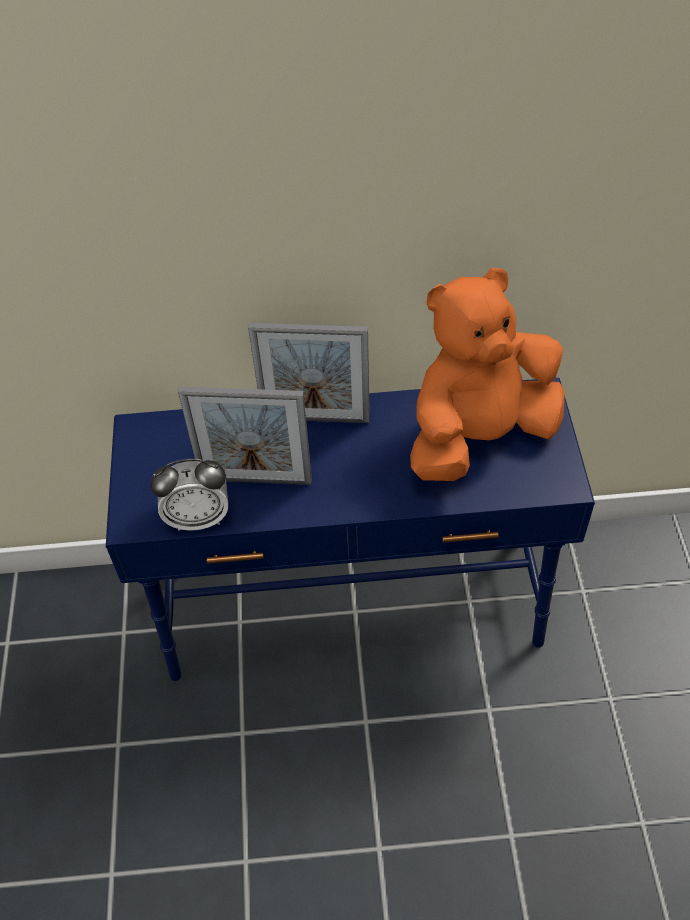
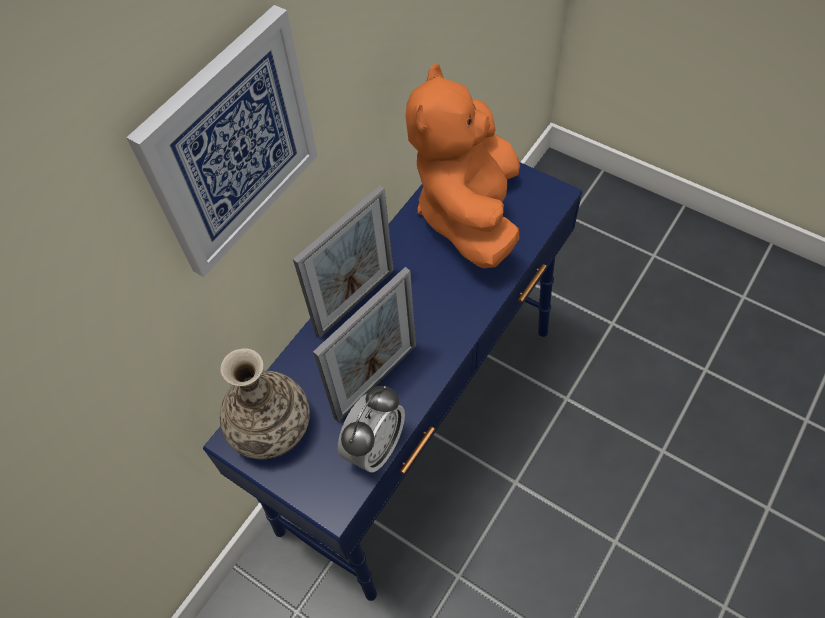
camera: 50 degrees left, 5 degrees up
none -> picture [126,5,318,277]
none -> vase [220,348,310,459]

